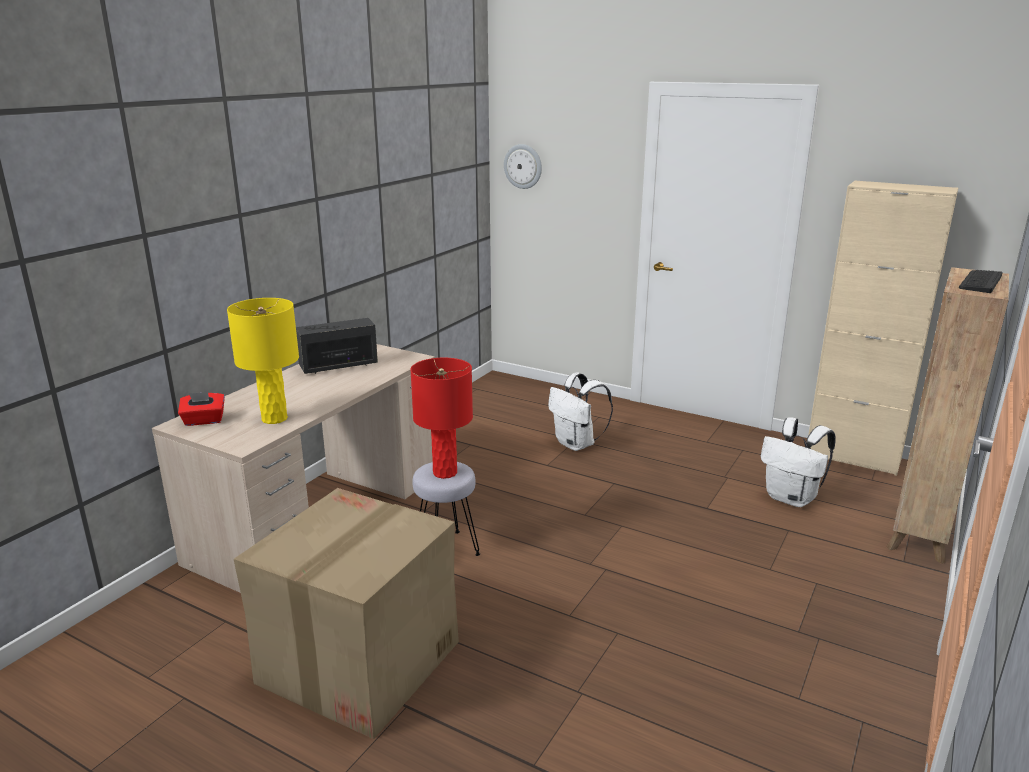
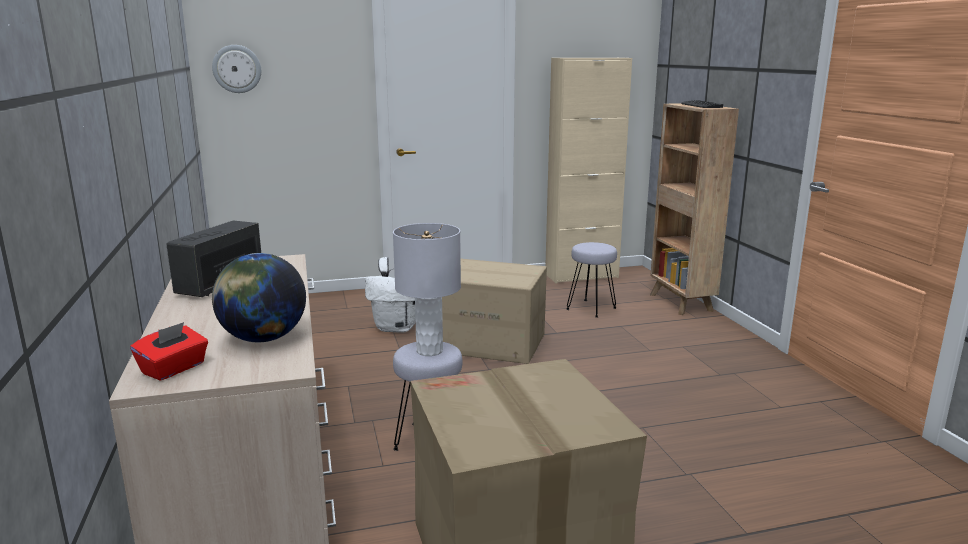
camera: 45 degrees left, 5 degrees down
yellow table lamp [227,298,299,424] -> globe [212,253,306,343]
red table lamp [410,358,473,479] -> grey table lamp [393,223,461,356]
white backpack [761,418,836,507] -> grey stool [566,242,617,318]
none -> cardboard box [442,259,547,364]

